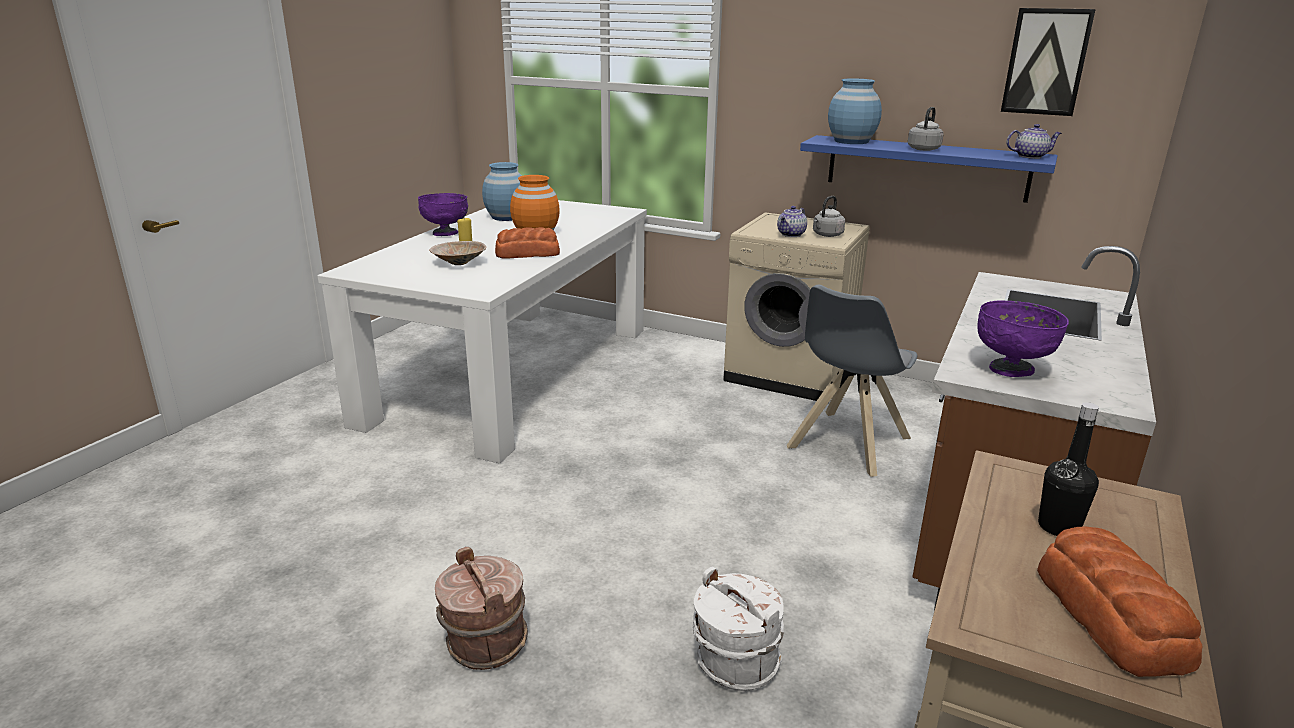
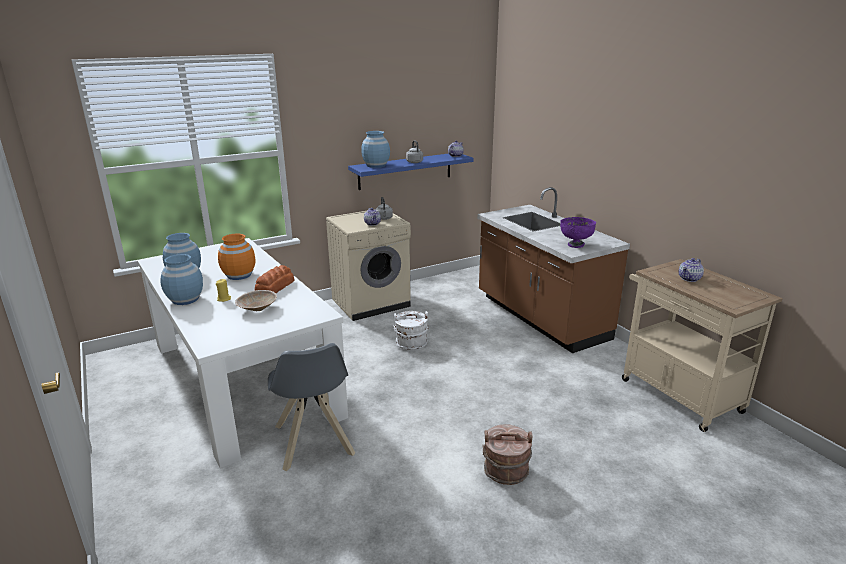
camera: 55 degrees left, 0 degrees up
purple bowl [418,193,468,236] -> blue vase [161,254,203,305]
white bucket [692,567,784,691] -> white bucket moved to [393,311,428,351]
grey chair [787,285,917,477] -> grey chair moved to [268,343,355,471]
picture [1001,8,1096,116] -> none
bread [1037,526,1203,677] -> none
black bottle [1038,402,1099,536] -> teapot [679,258,704,282]

